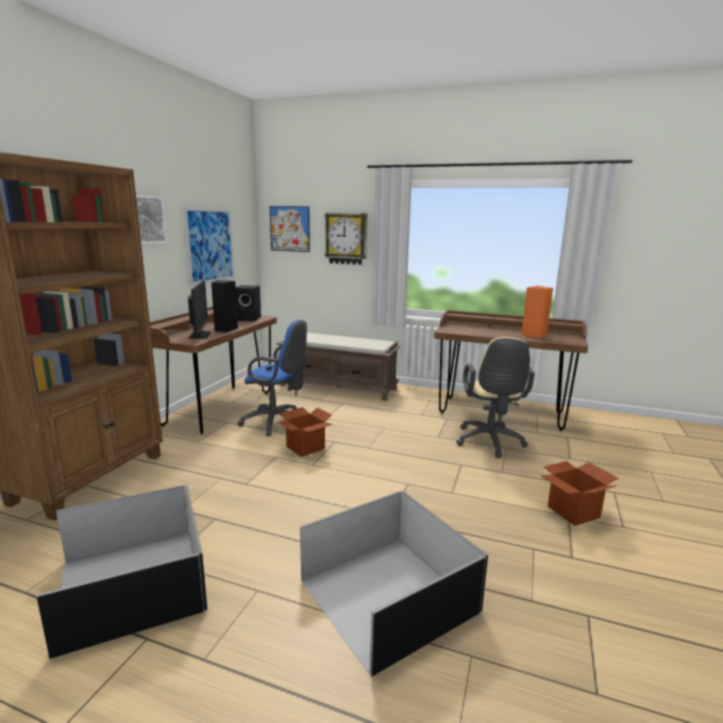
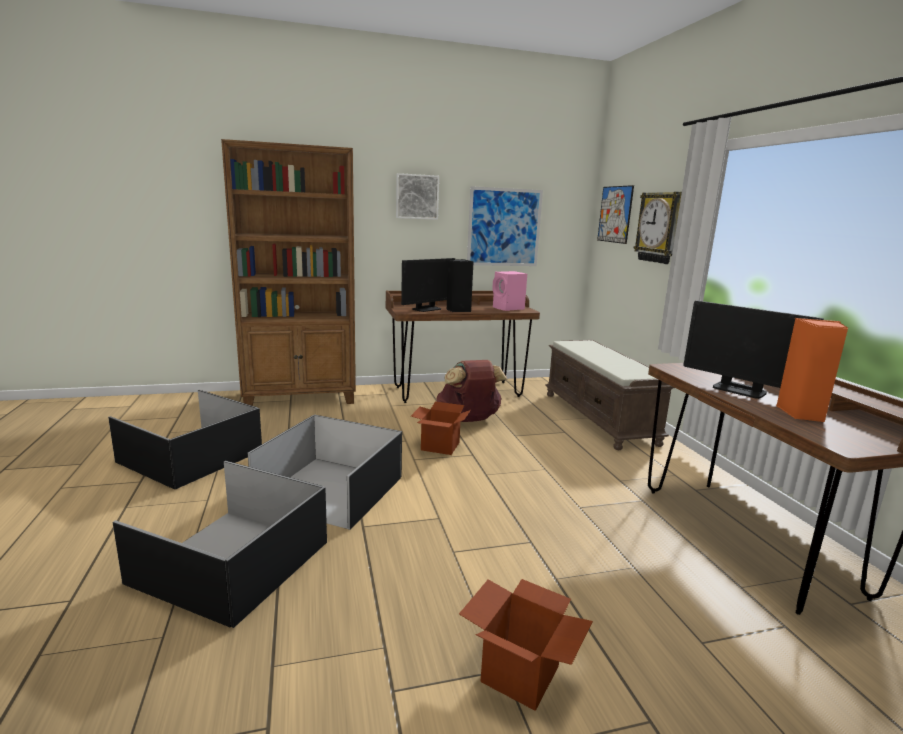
camera: 55 degrees right, 0 degrees up
black speaker [236,285,261,321] -> pink speaker [492,271,527,311]
blue office chair [238,320,307,436] -> brown backpack [436,360,507,422]
beige office chair [456,337,535,458] -> none
none -> black storage box [248,415,402,530]
none -> monitor [683,301,824,399]

